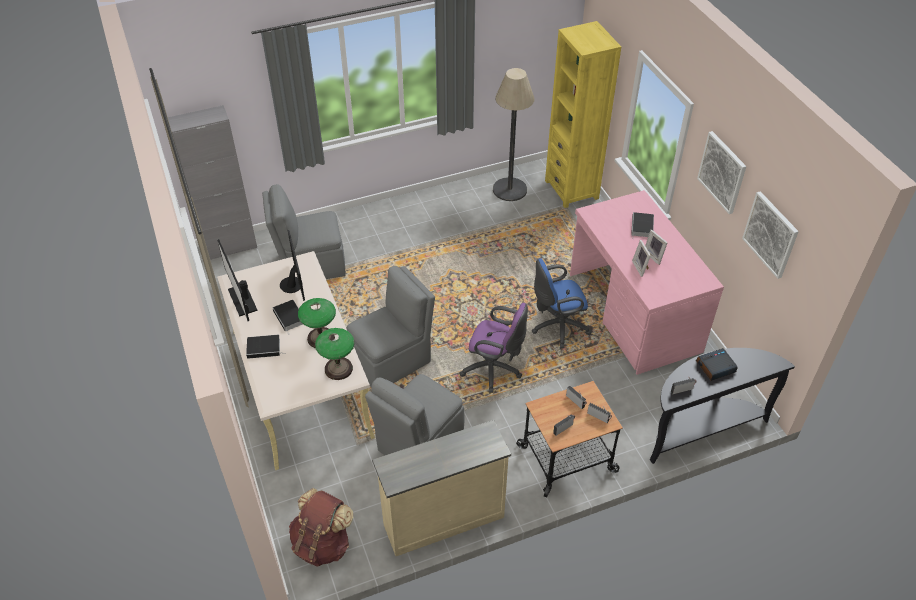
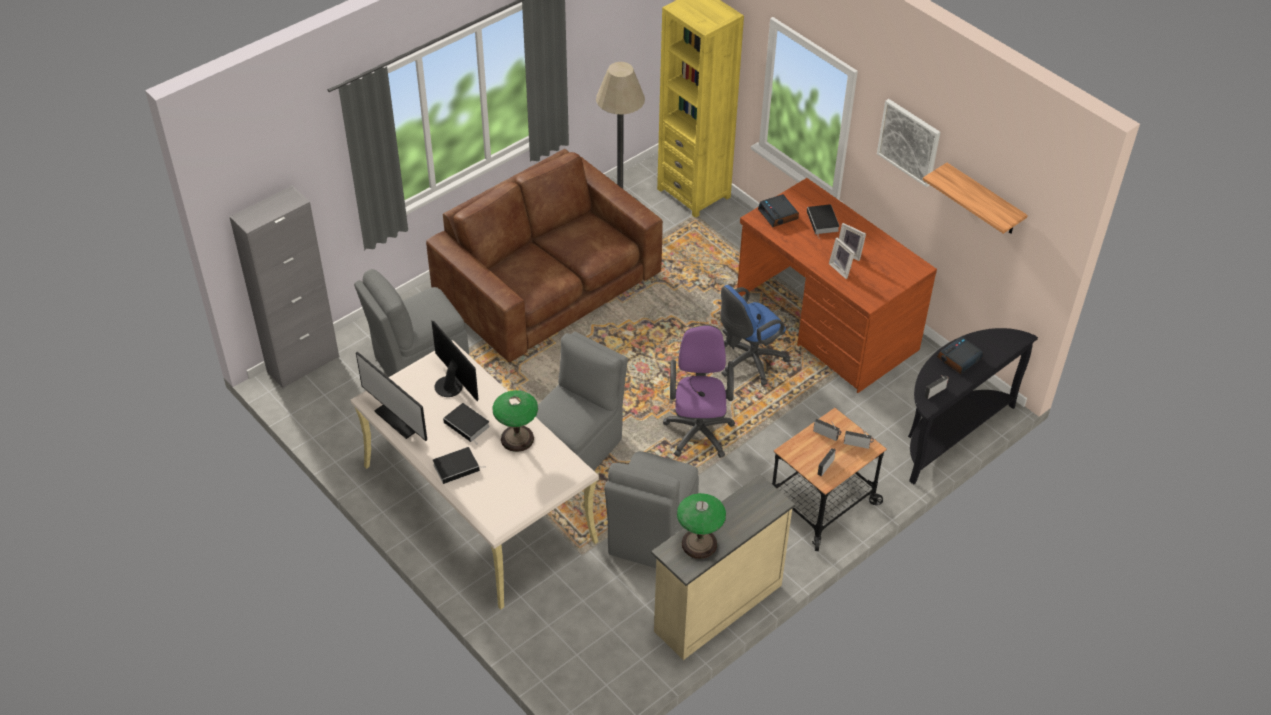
camera: 20 degrees left, 0 degrees up
brown backpack [289,488,353,567] -> none
table lamp [315,328,355,380] -> table lamp moved to [677,493,726,559]
purple office chair [460,303,528,393] -> purple office chair turned 90 degrees counterclockwise [663,325,735,458]
pink desk [570,190,724,375] -> brown desk [737,178,937,393]
picture [742,191,799,279] -> shelf [923,163,1028,234]
none -> brown sofa [426,149,663,362]
none -> alarm clock [758,194,799,227]

